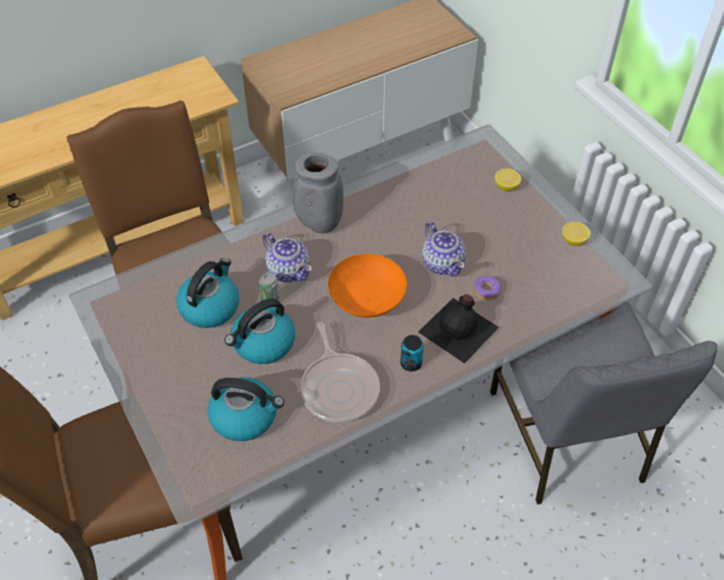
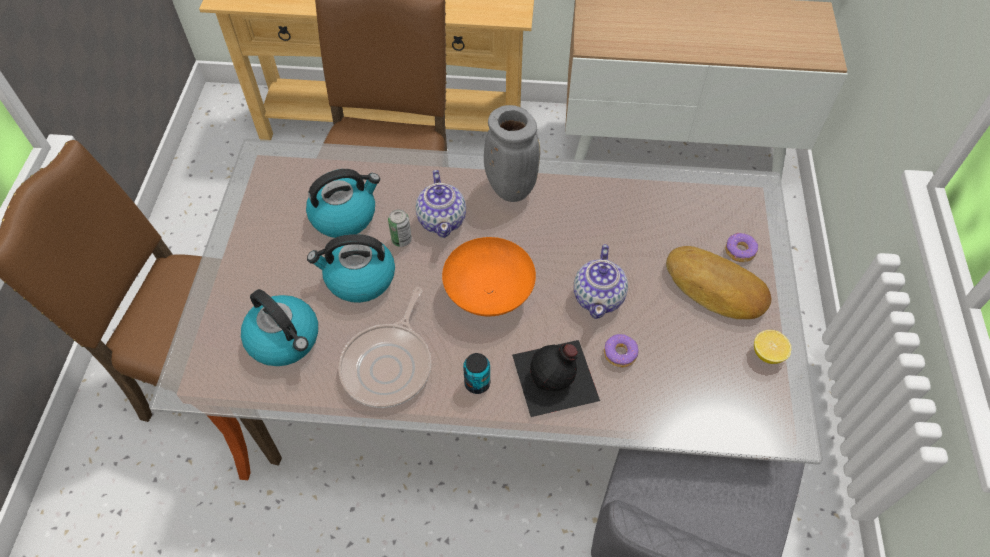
camera: 35 degrees right, 5 degrees up
lemon [495,168,521,191] -> donut [725,233,758,262]
none -> bread [666,246,771,319]

